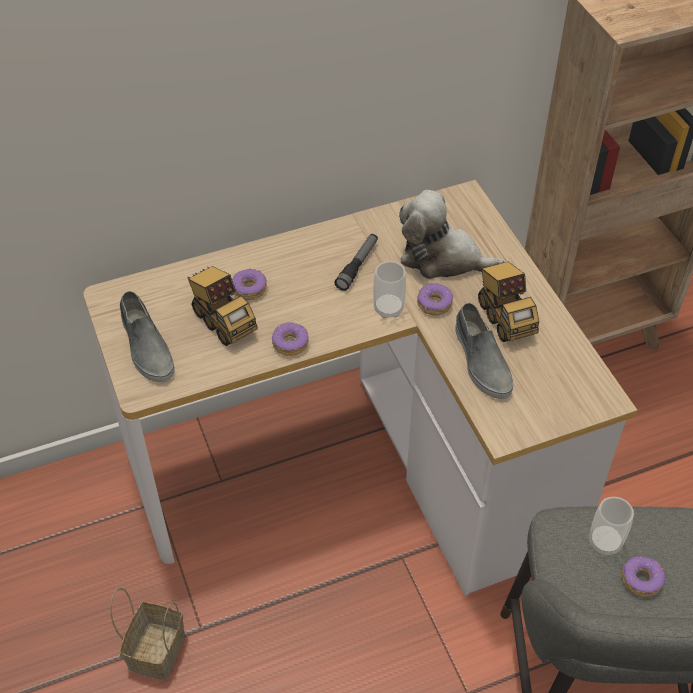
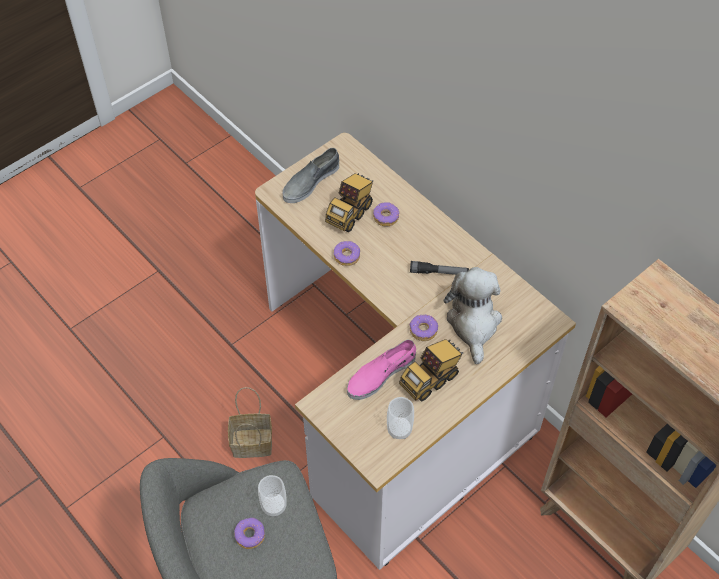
camera: 70 degrees right, 5 degrees up
basket [110,587,185,680] -> basket moved to [228,387,272,458]
cup [373,261,406,319] -> cup moved to [387,397,414,439]
grey shoe [456,303,513,399] -> pink shoe [347,339,416,400]

